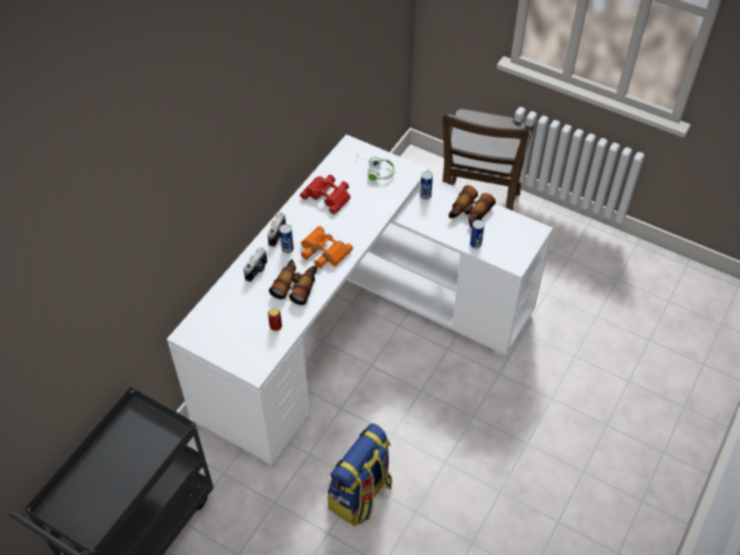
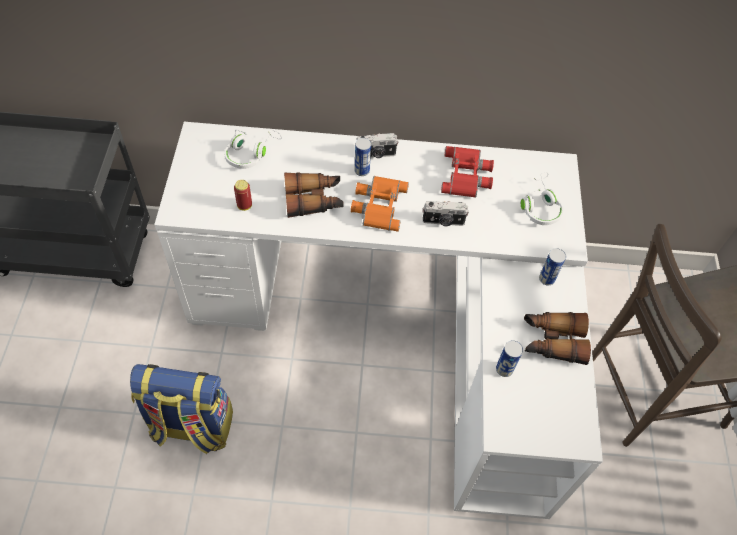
camera: 60 degrees right, 5 degrees up
camera [243,247,267,282] -> camera moved to [423,201,469,226]
none -> white headphones [224,130,282,169]

